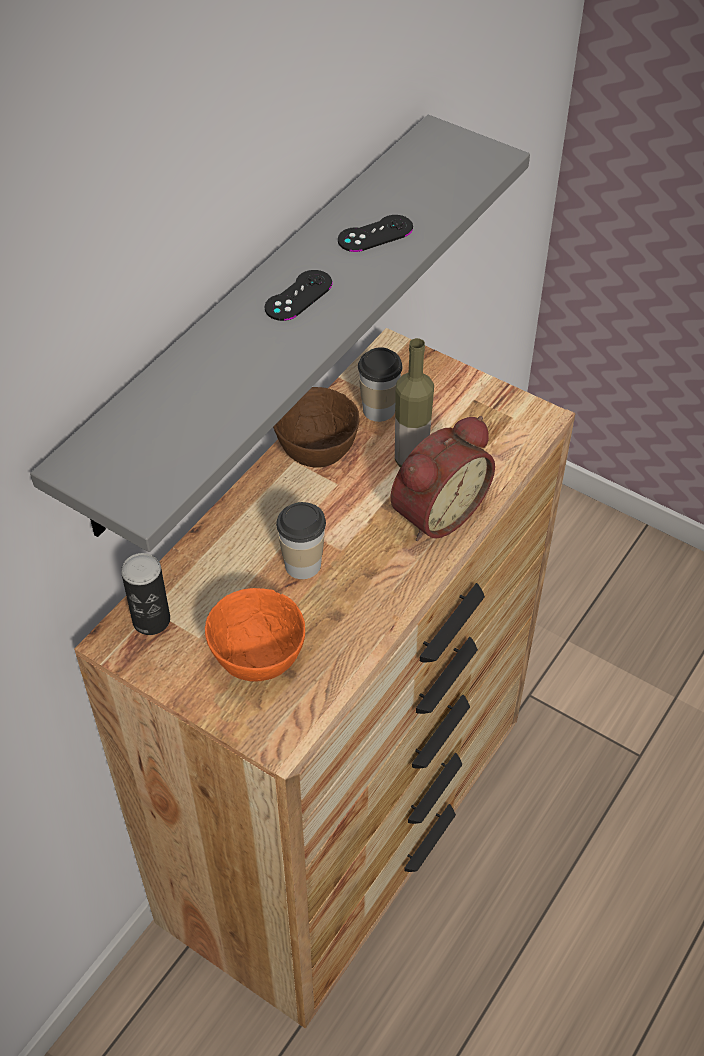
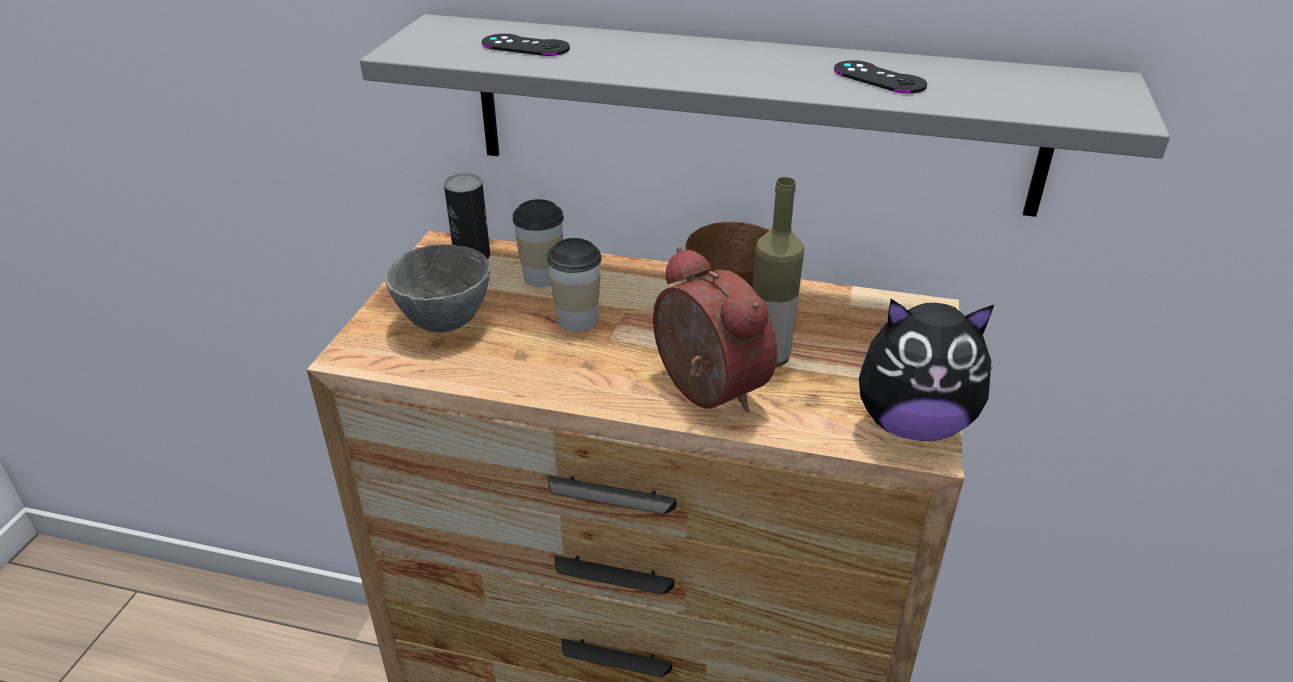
camera: 70 degrees right, 15 degrees down
orange bowl [205,588,305,682] -> grey bowl [385,244,490,333]
black game controller [265,270,332,321] -> black game controller moved to [482,34,570,56]
cup [358,347,402,422] -> cup moved to [513,199,564,288]
alarm clock [390,416,495,541] -> alarm clock turned 150 degrees counterclockwise [653,247,777,412]
none -> plush toy [859,299,994,441]

